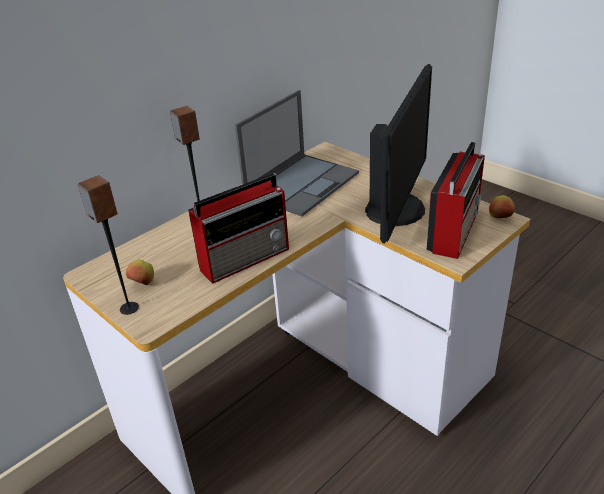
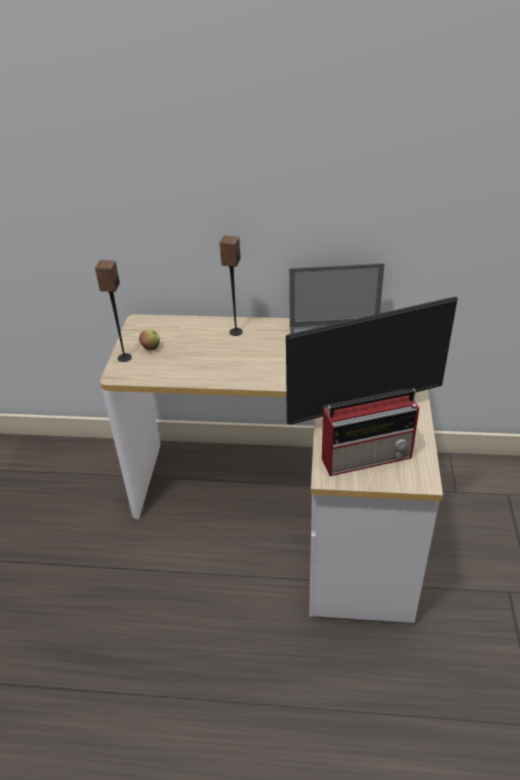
camera: 50 degrees right, 5 degrees up
radio [188,173,289,284] -> none
apple [489,195,515,218] -> none

